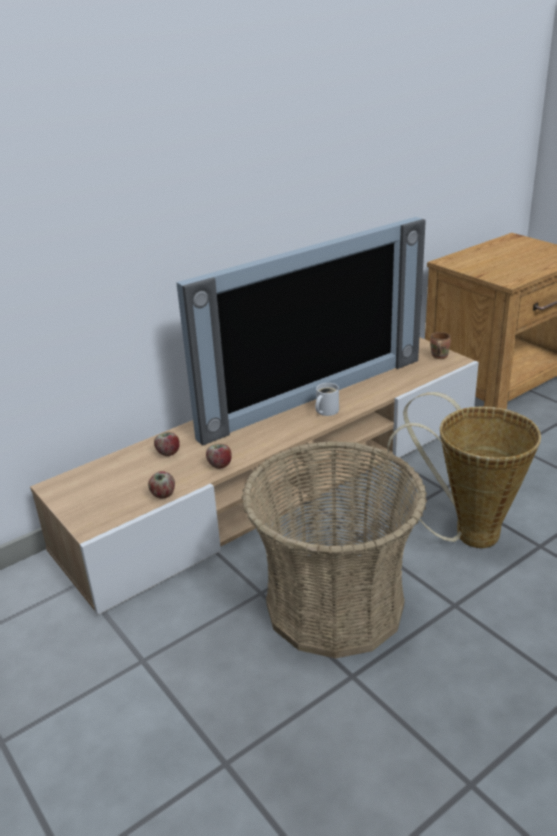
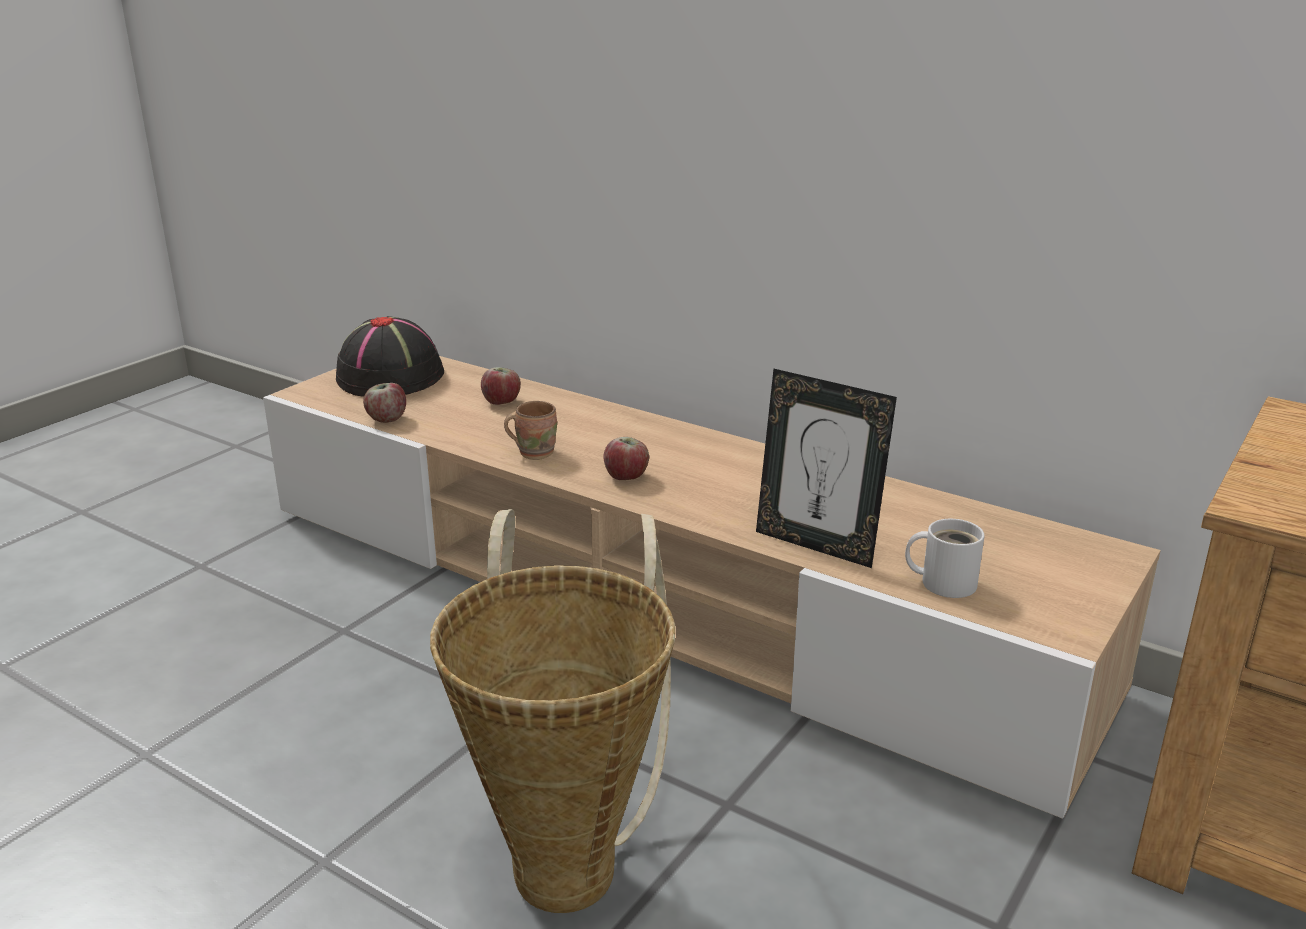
camera: 70 degrees right, 5 degrees down
television [176,217,426,446] -> none
apple [206,444,232,469] -> apple moved to [603,437,649,480]
basket [242,441,427,659] -> none
white mug [315,383,339,416] -> white mug moved to [905,519,984,598]
brown mug [430,332,451,359] -> brown mug moved to [504,401,557,460]
none -> black hat [336,316,444,397]
none -> picture frame [756,369,897,568]

